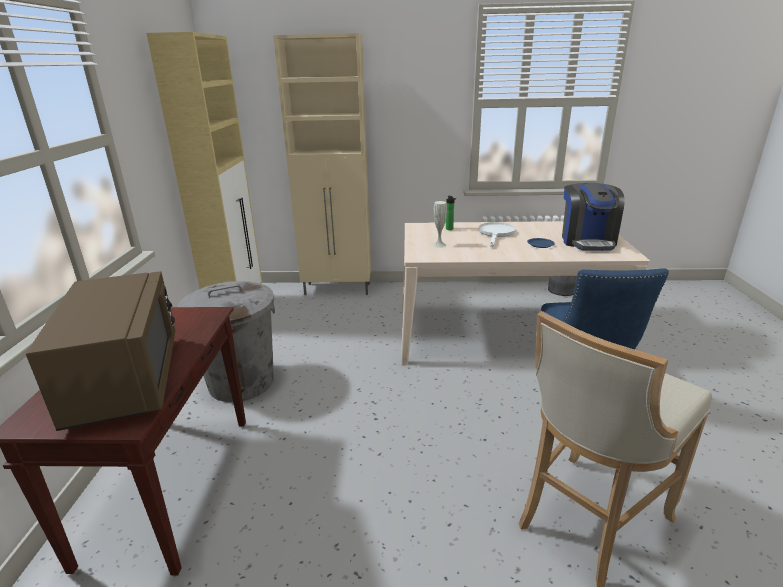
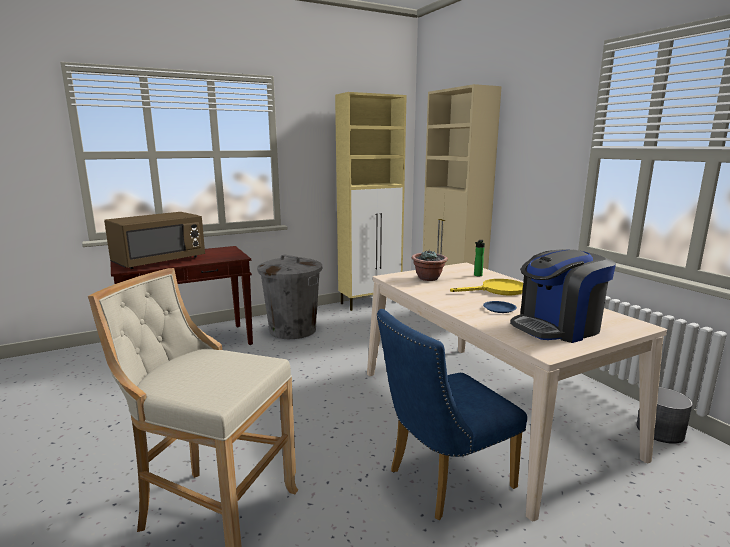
camera: 60 degrees right, 10 degrees down
white vase [432,201,447,248] -> potted plant [412,250,448,281]
white frying pan [479,222,516,247] -> yellow frying pan [450,279,523,295]

